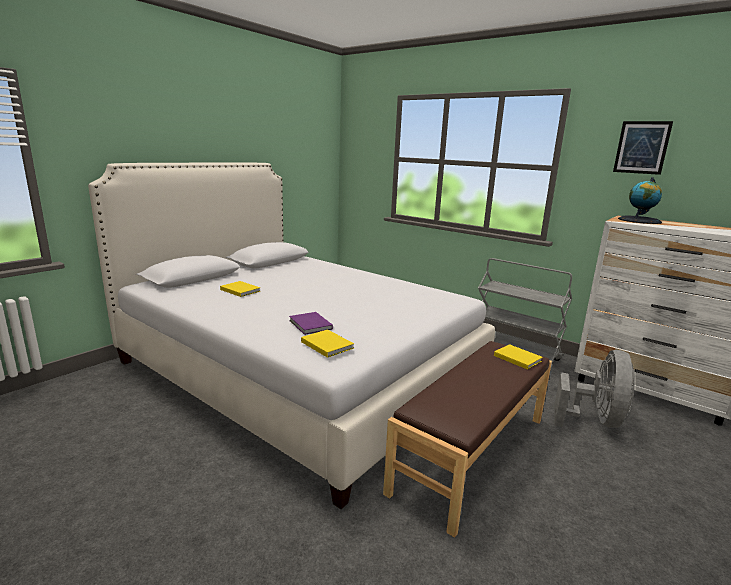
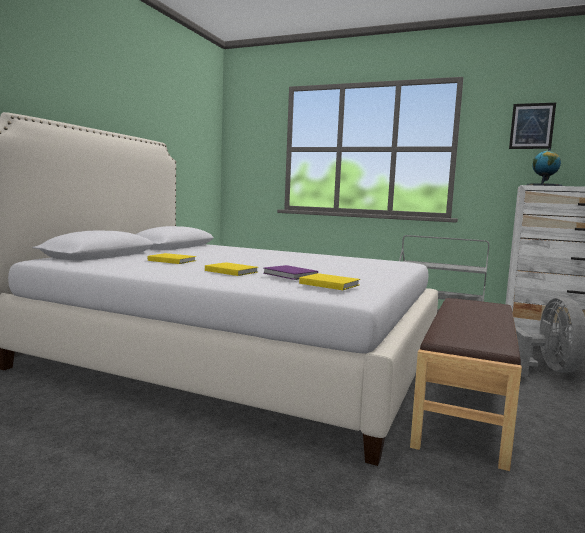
camera: 15 degrees left, 10 degrees down
yellow book [494,344,543,370] -> yellow book moved to [205,262,258,276]

